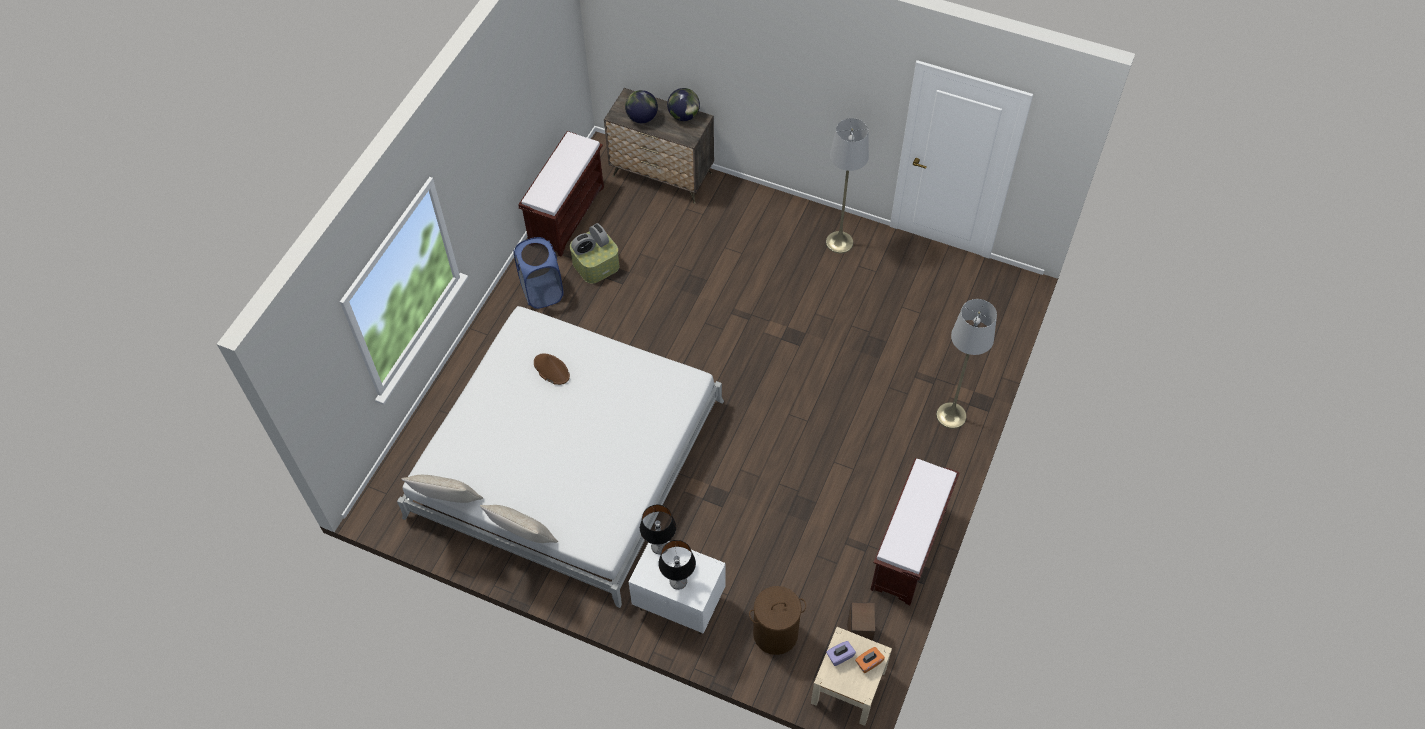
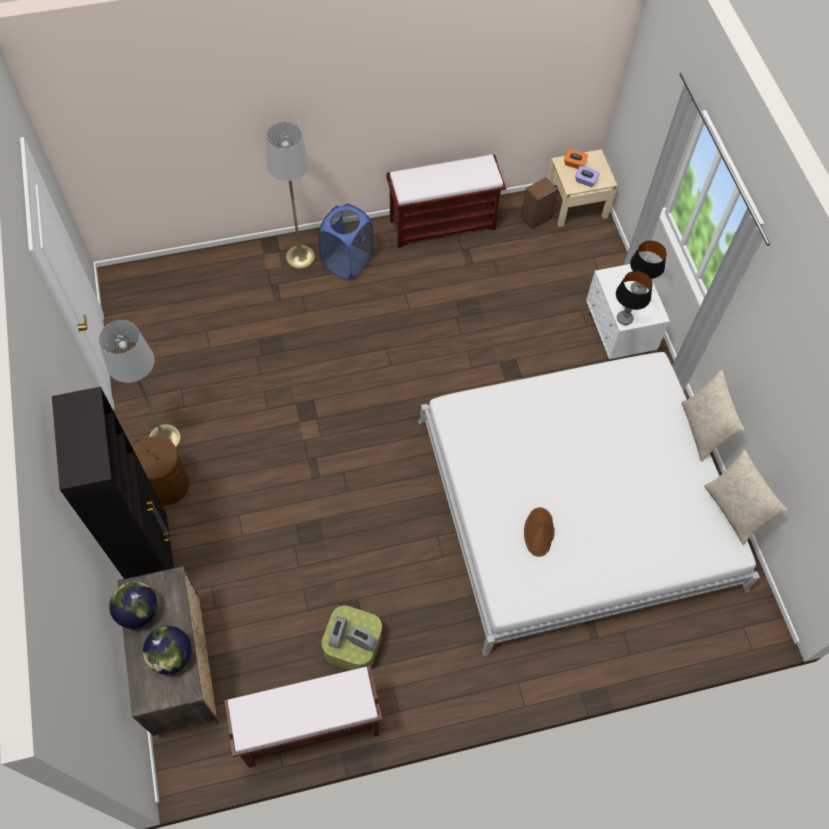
camera: 130 degrees left, 5 degrees up
blue laundry basket [514,237,564,309] -> blue laundry basket moved to [318,204,373,280]
brown laundry basket [749,586,806,655] -> brown laundry basket moved to [132,436,189,506]
none -> black cabinet [52,387,174,579]

